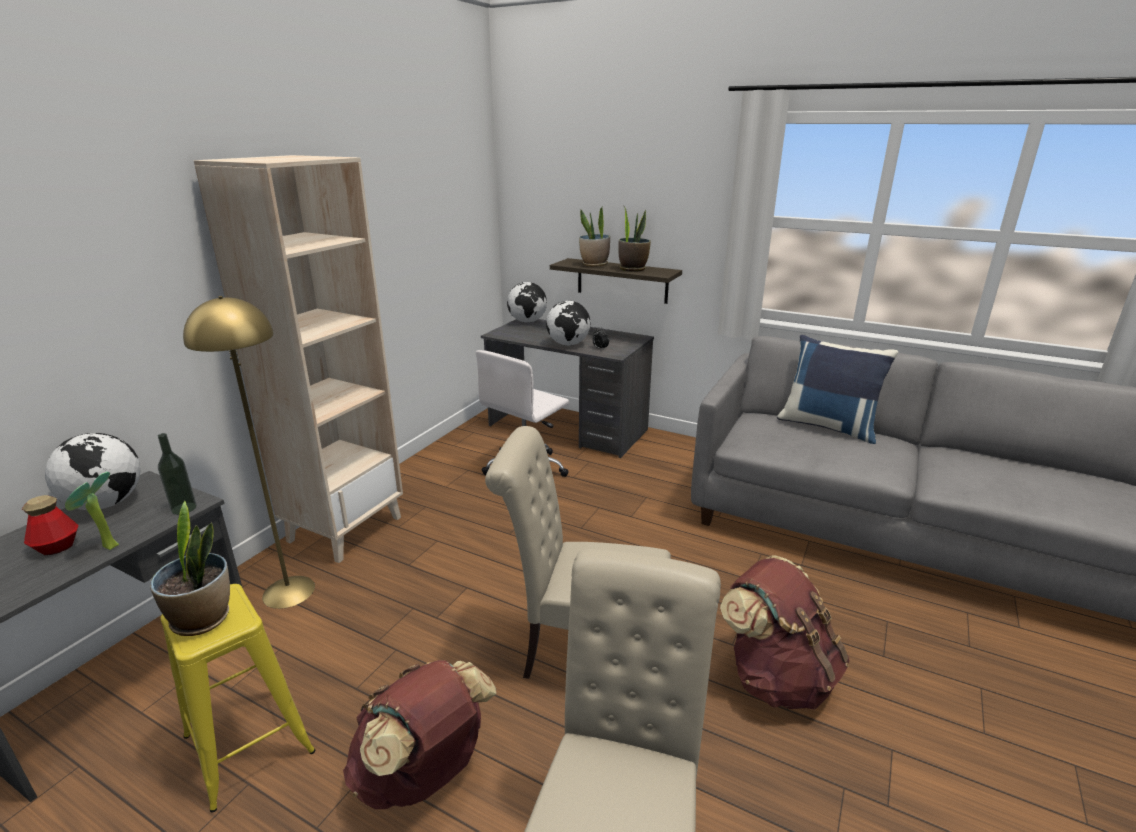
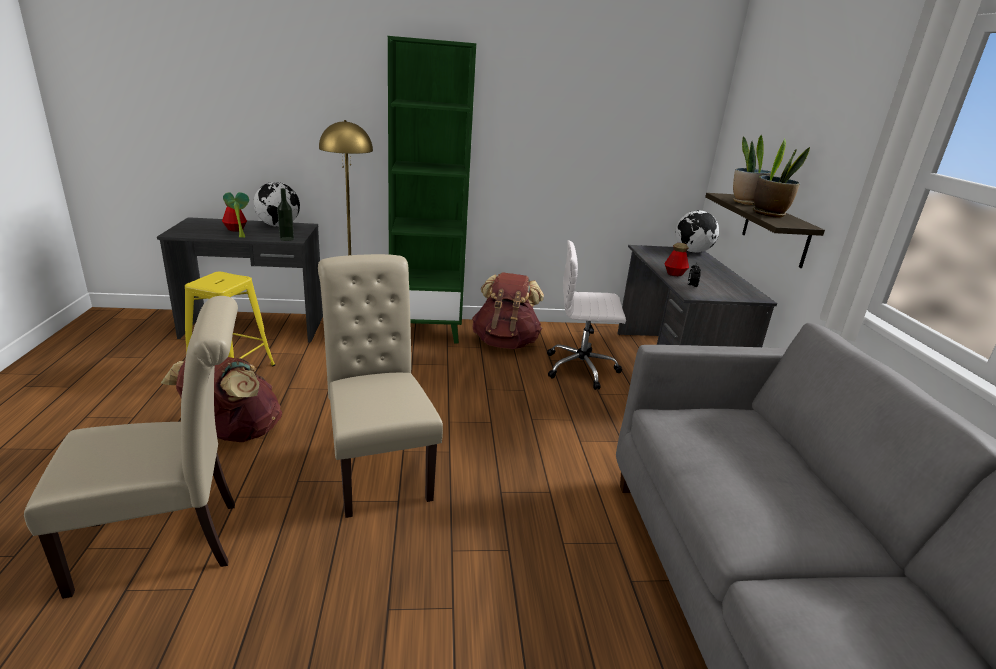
camera: 55 degrees right, 0 degrees up
potted plant [150,501,230,636] -> none
beige bookcase [194,155,403,563] -> green bookcase [388,36,476,344]
globe [546,301,591,346] -> bottle [664,243,689,276]
brown backpack [720,555,850,710] -> brown backpack moved to [472,272,544,349]
blue pillow [777,335,898,444] -> none

